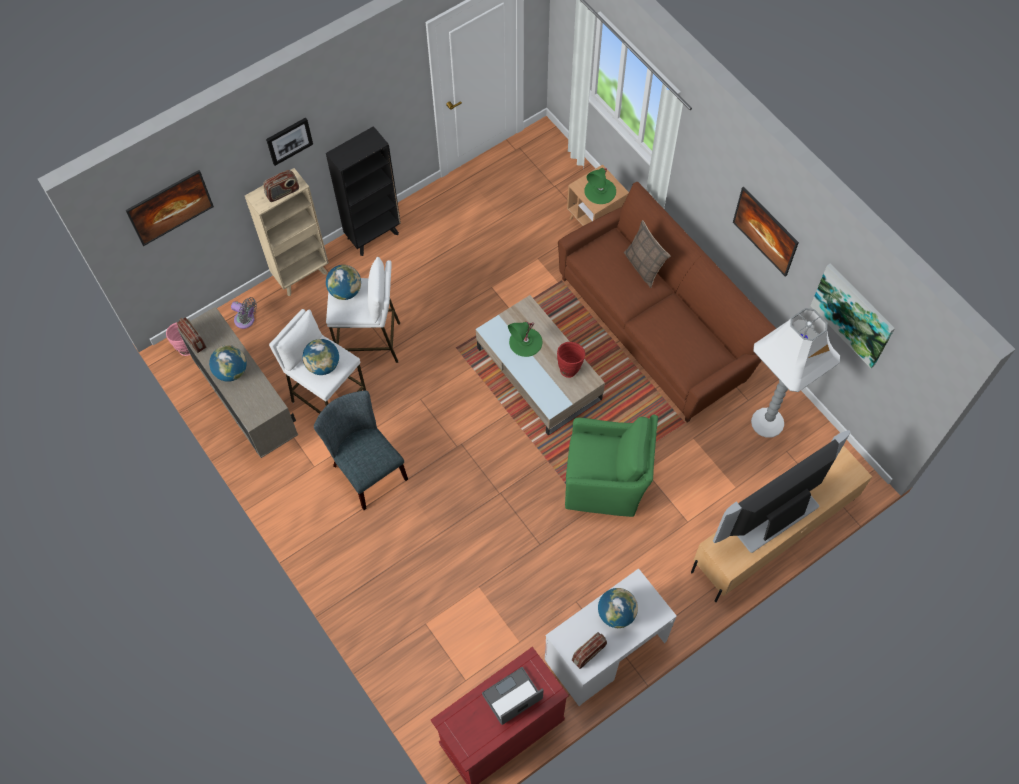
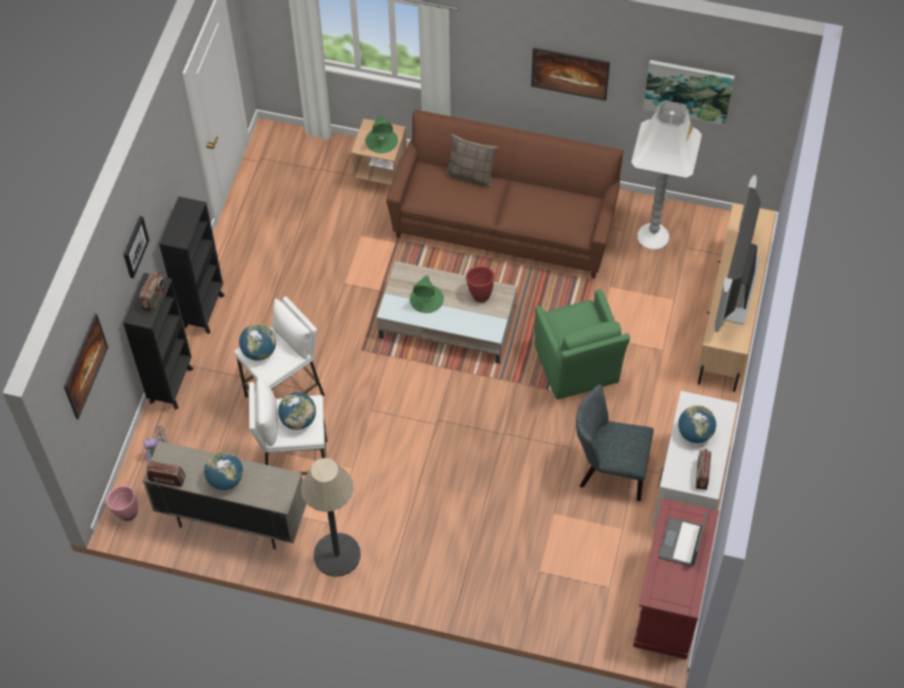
camera: 40 degrees left, 5 degrees down
beige bookcase [245,168,329,296] -> black bookcase [123,273,194,409]
grey chair [314,390,408,510] -> grey chair moved to [576,384,654,501]
green armchair [565,414,658,517] -> green armchair turned 105 degrees clockwise [535,289,630,400]
none -> floor lamp [301,458,361,577]

